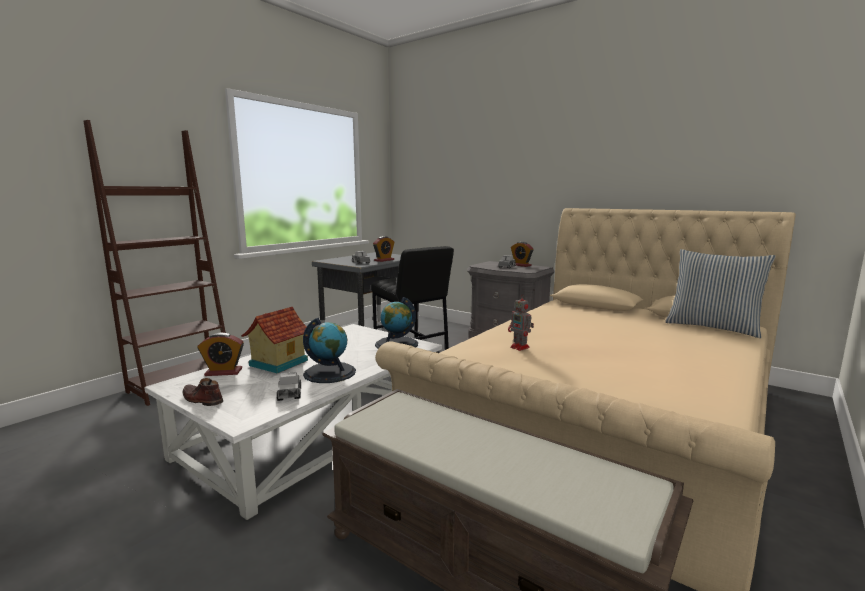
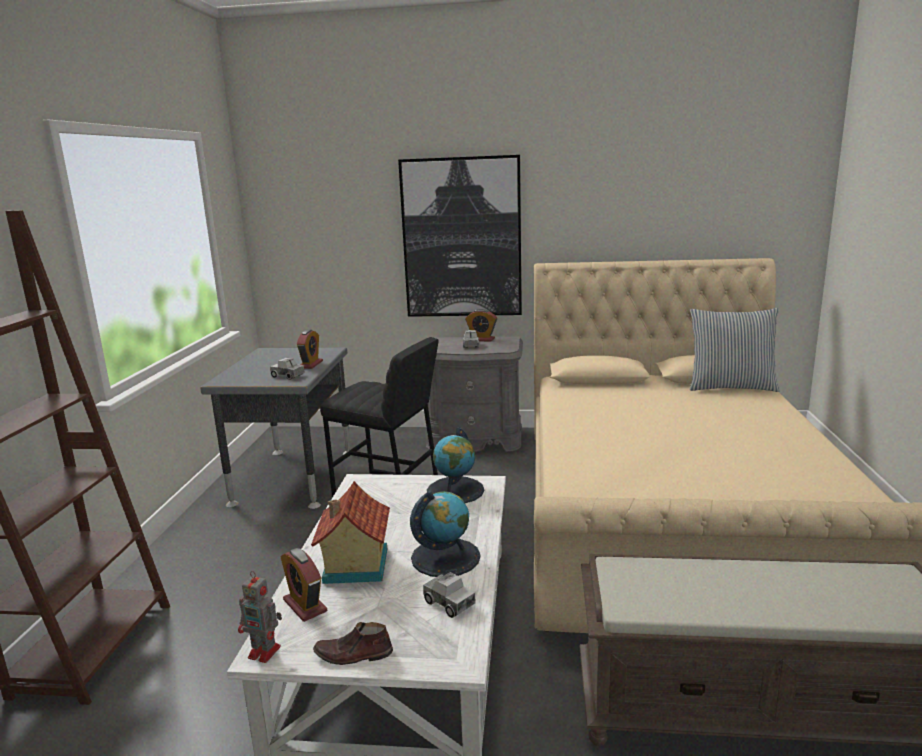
camera: 30 degrees left, 5 degrees up
alarm clock [198,333,244,376] -> alarm clock turned 90 degrees clockwise [281,548,327,622]
toy robot [508,294,534,351] -> toy robot moved to [238,571,282,663]
none -> picture [398,155,522,317]

